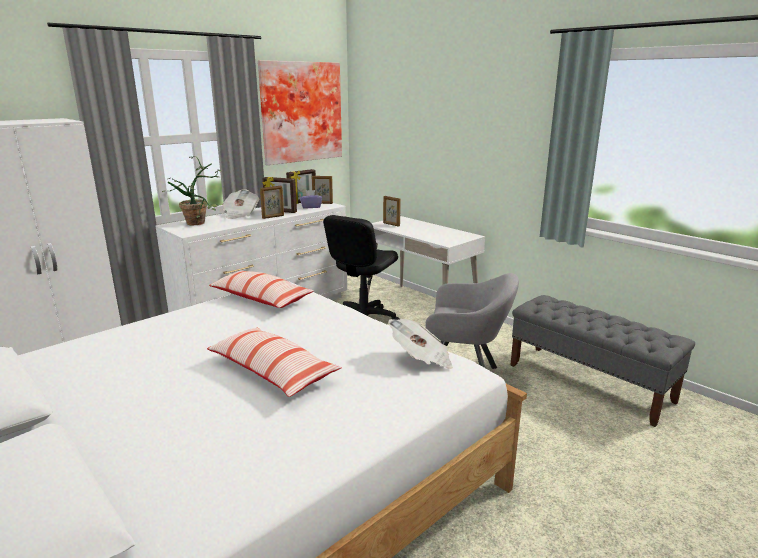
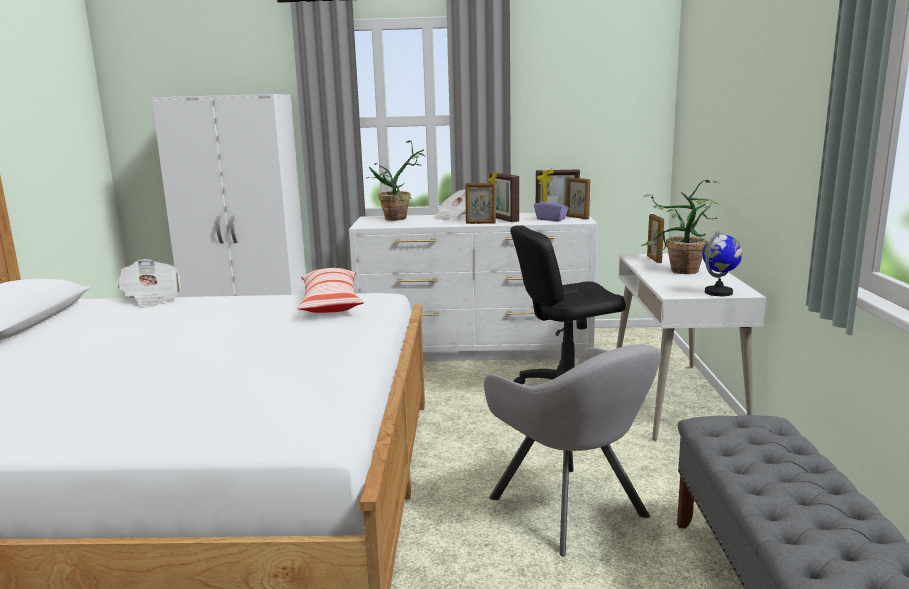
camera: 45 degrees right, 5 degrees down
pillow [207,327,342,397] -> none
picture [258,60,342,165] -> none
newspaper [388,319,453,369] -> newspaper moved to [117,259,181,307]
none -> potted plant [641,180,721,274]
none -> globe [702,231,743,296]

